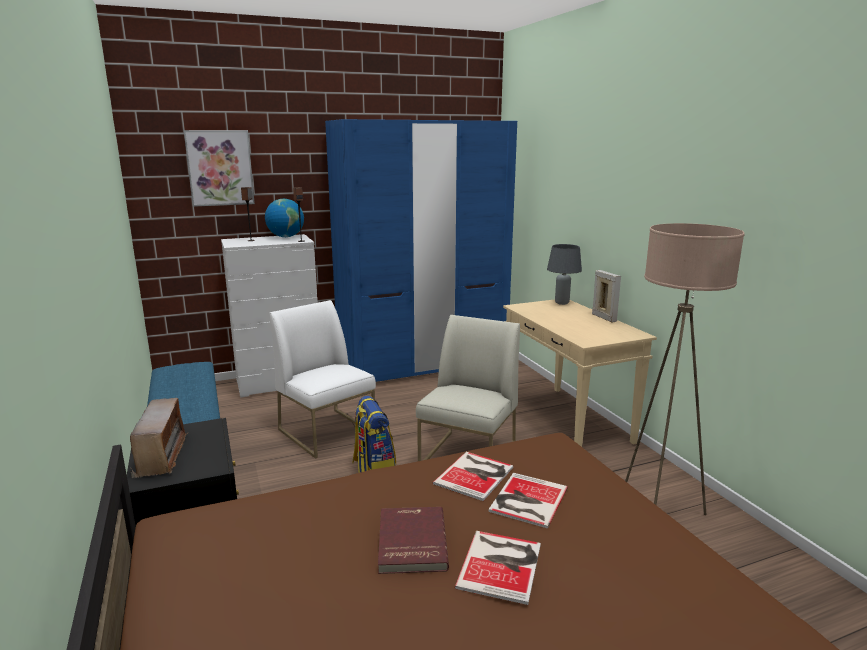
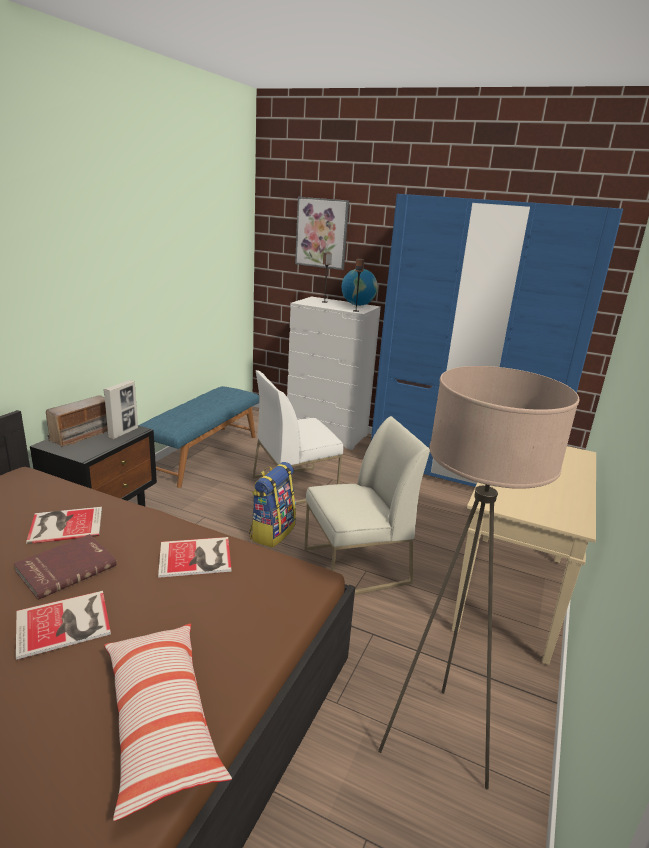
camera: 45 degrees right, 5 degrees up
white chair [270,300,376,459] -> white chair turned 120 degrees counterclockwise [252,370,343,505]
book [489,473,568,528] -> book moved to [26,507,102,544]
grey table lamp [547,244,582,305] -> none
picture frame [592,270,621,323] -> picture frame moved to [104,380,138,439]
none -> pillow [104,624,232,821]

